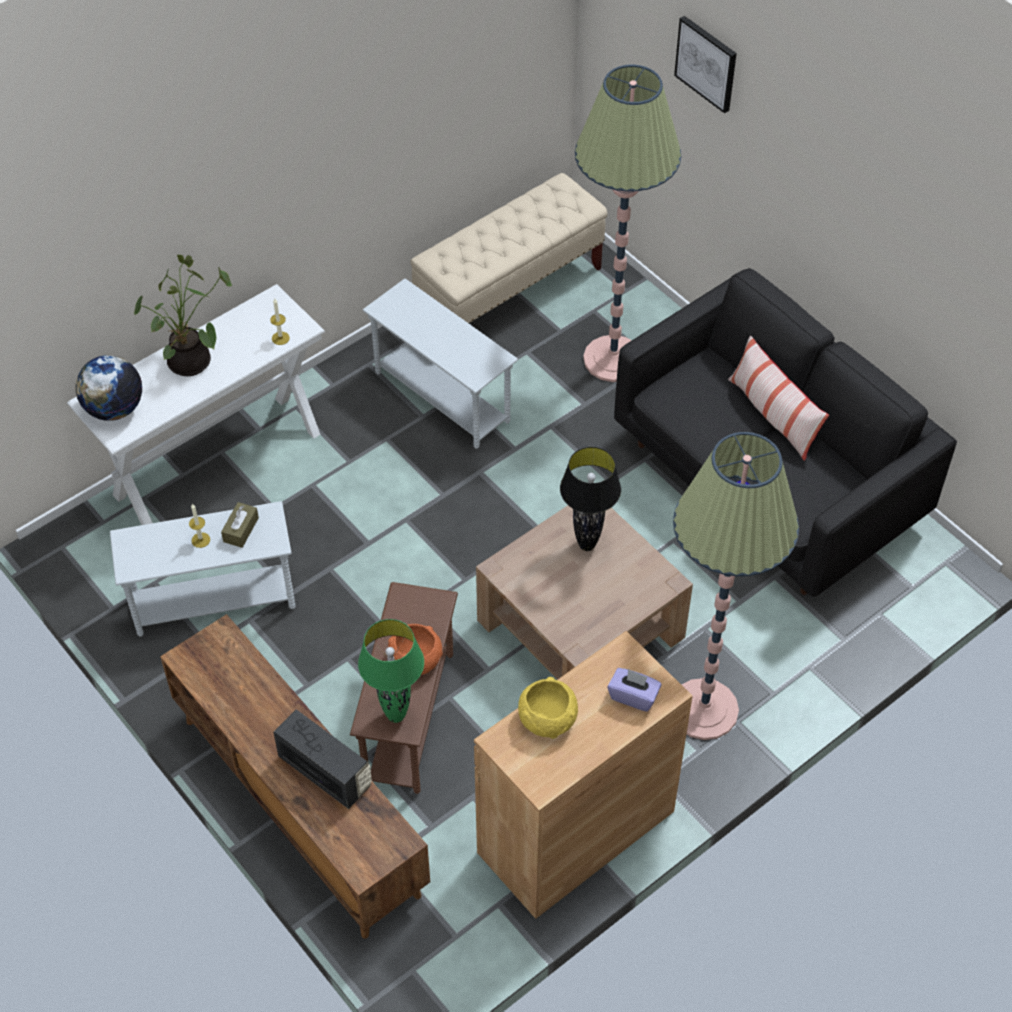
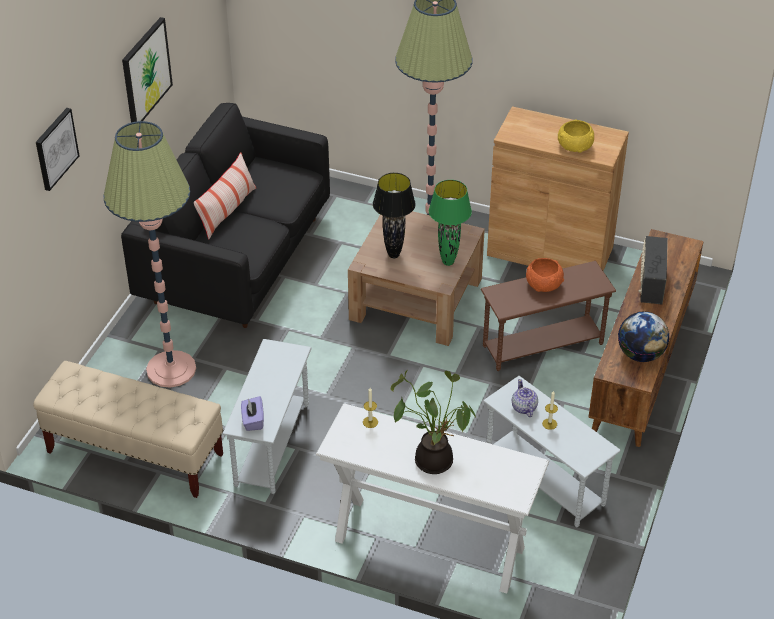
camera: 120 degrees left, 10 degrees down
globe [75,355,142,421] -> globe moved to [618,312,669,362]
brown tissue box [221,502,259,548] -> teapot [512,379,538,417]
green table lamp [358,619,424,723] -> green table lamp moved to [429,180,472,266]
purple tissue box [608,668,662,712] -> purple tissue box moved to [241,396,264,431]
none -> picture [122,17,173,123]

